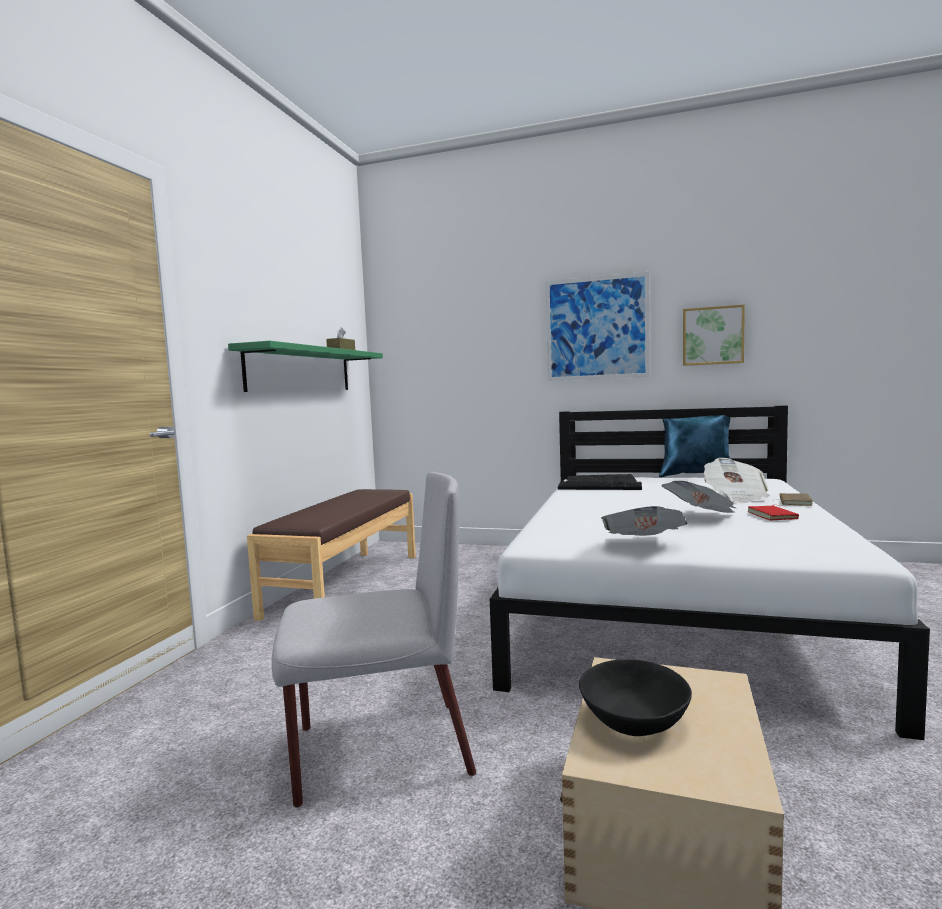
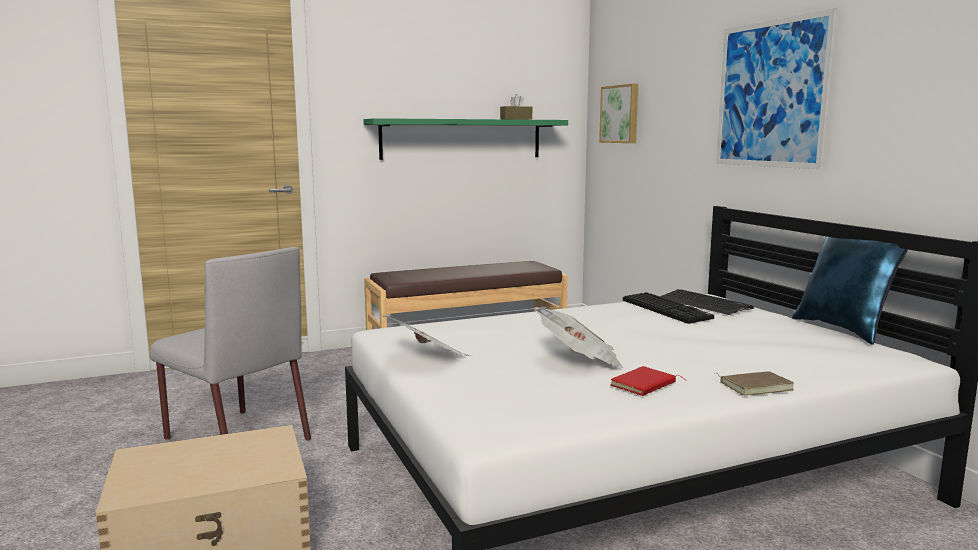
camera: 50 degrees right, 5 degrees up
black bowl [579,659,692,736] -> none
picture [683,304,745,366] -> picture moved to [599,84,638,143]
newspaper [704,458,770,503] -> none

